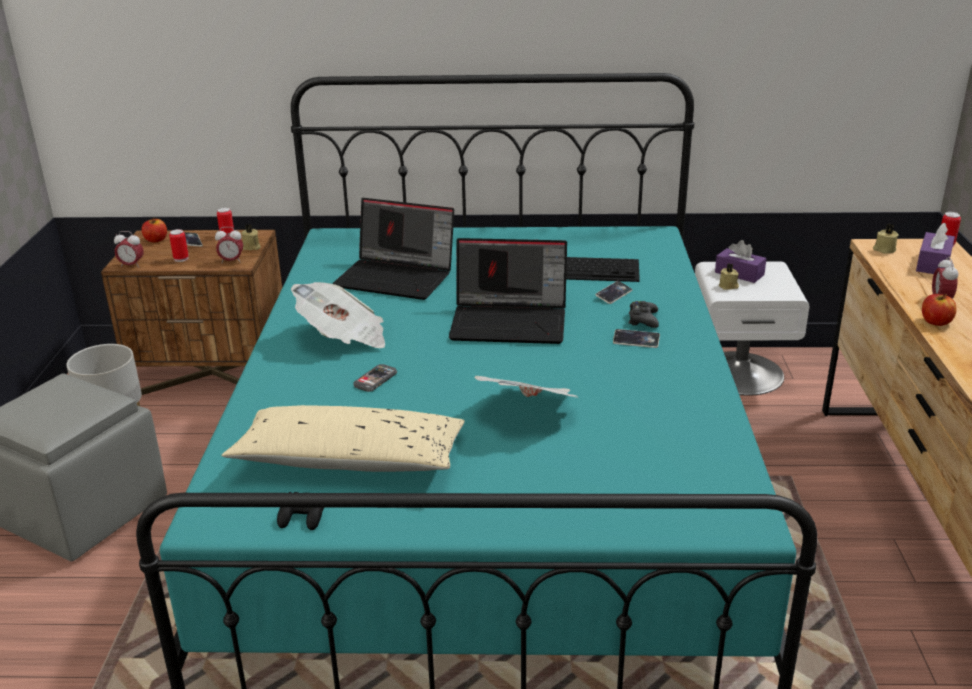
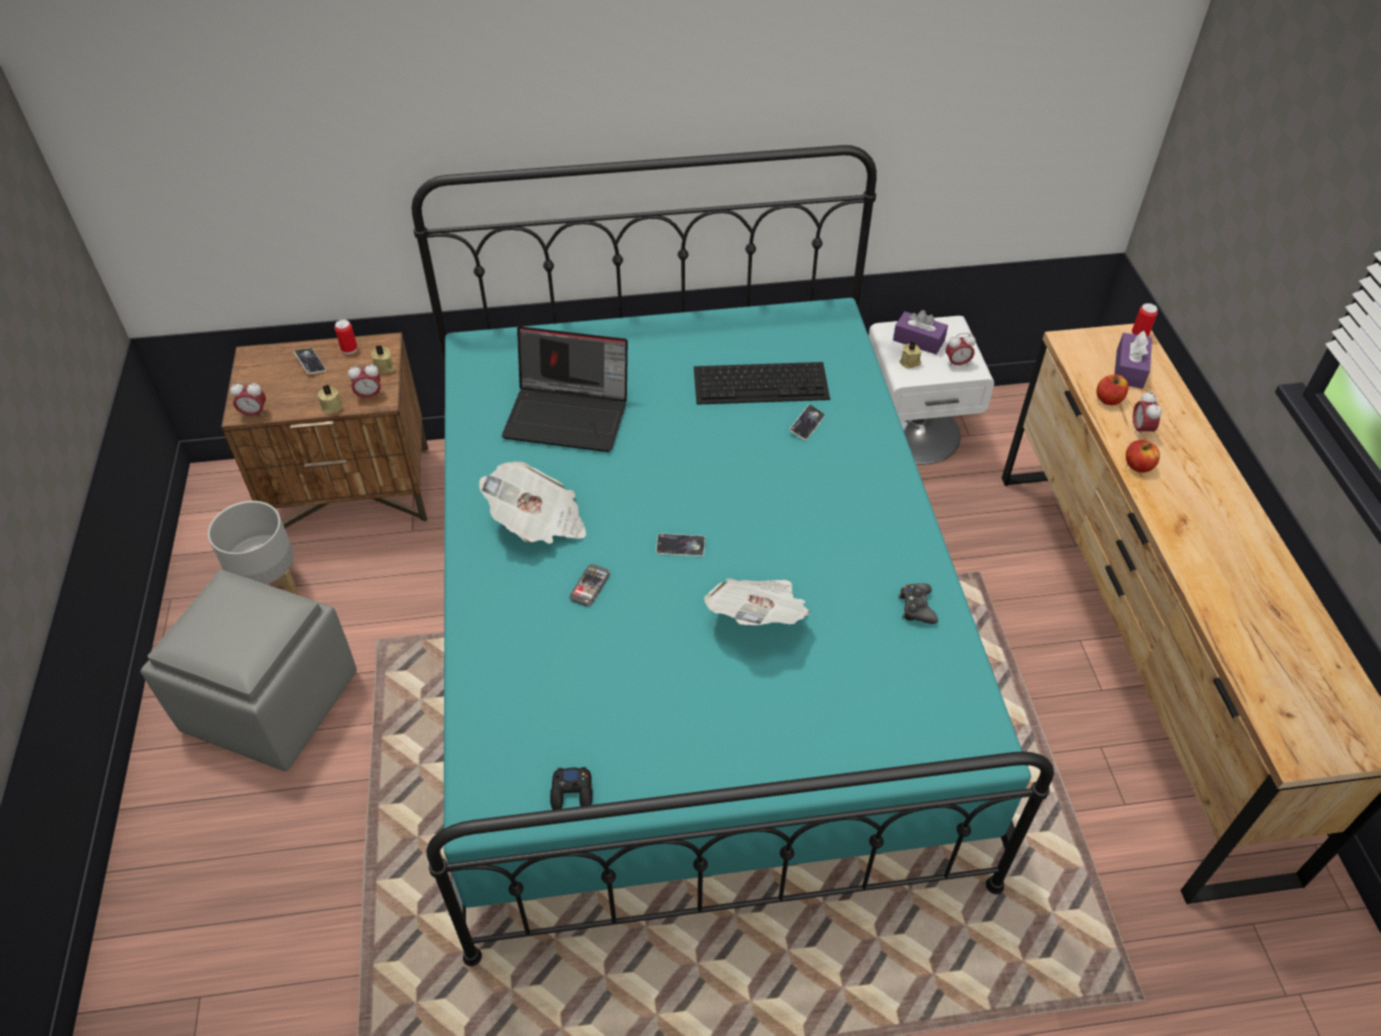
camera: 10 degrees left, 20 degrees up
apple [141,217,167,242] -> apple moved to [1096,374,1128,405]
can [169,229,189,262] -> none
beige pillow [222,405,465,472] -> none
laptop [449,238,567,344] -> none
phone [613,329,660,348] -> phone moved to [656,533,705,557]
black game controller [629,301,659,328] -> black game controller moved to [898,583,938,624]
beige candle [873,224,899,254] -> beige candle moved to [318,385,343,414]
none -> alarm clock [946,333,976,368]

